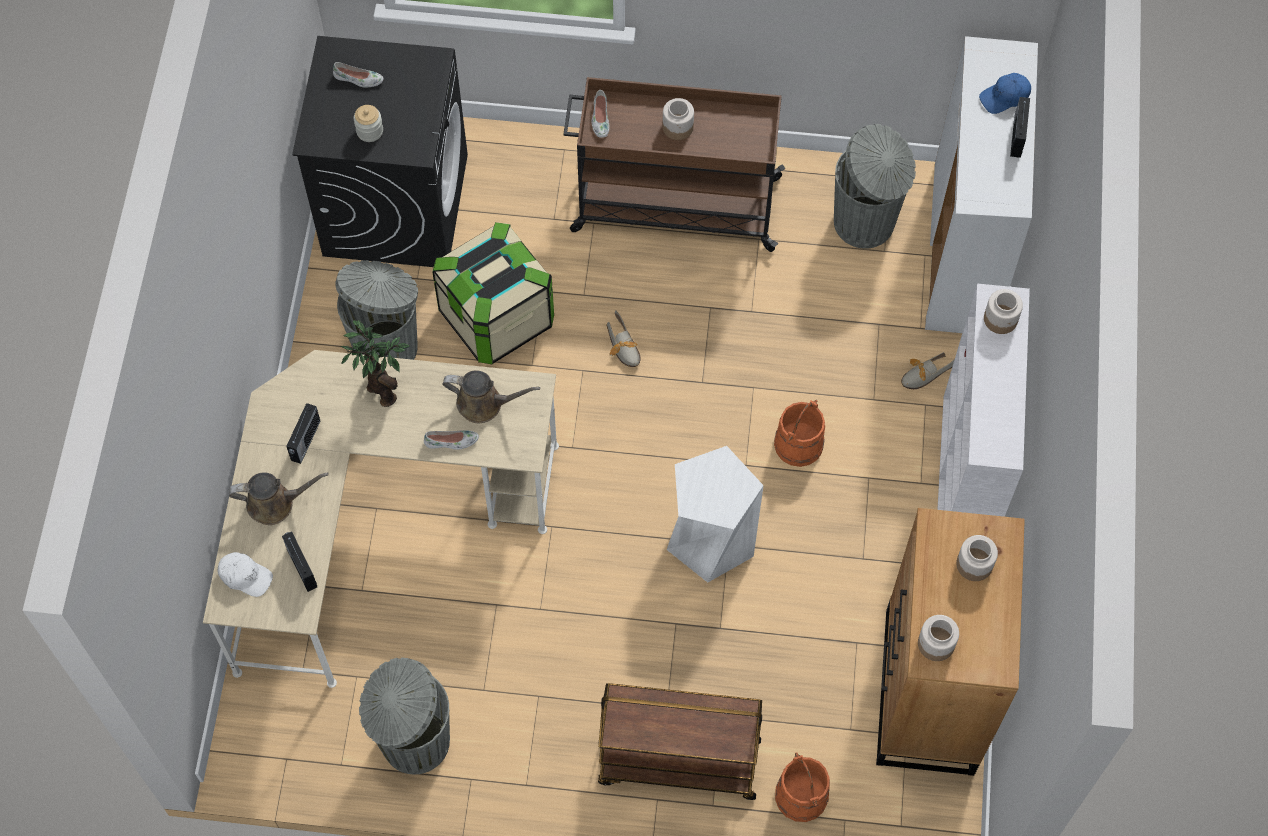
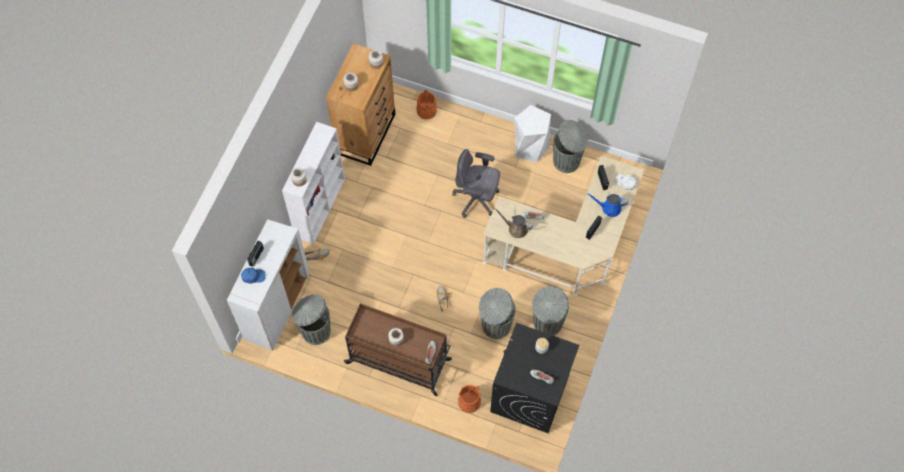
camera: 165 degrees left, 0 degrees up
brown watering can [229,472,329,525] -> blue watering can [587,193,628,217]
potted plant [341,320,410,407] -> none
storage box [432,222,554,364] -> grey trash can [479,288,516,339]
brown cart [598,683,762,800] -> none
white stool [667,446,764,583] -> white stool moved to [515,105,551,163]
orange bucket [774,400,825,467] -> orange bucket moved to [458,385,481,413]
none -> grey office chair [452,149,500,218]

